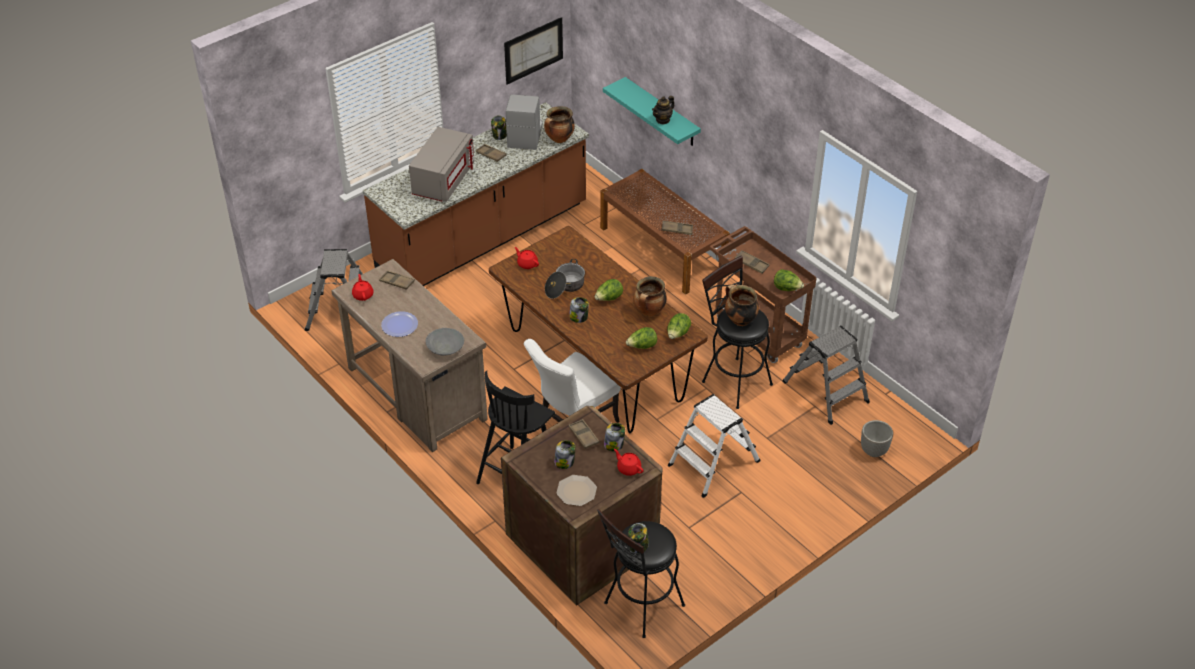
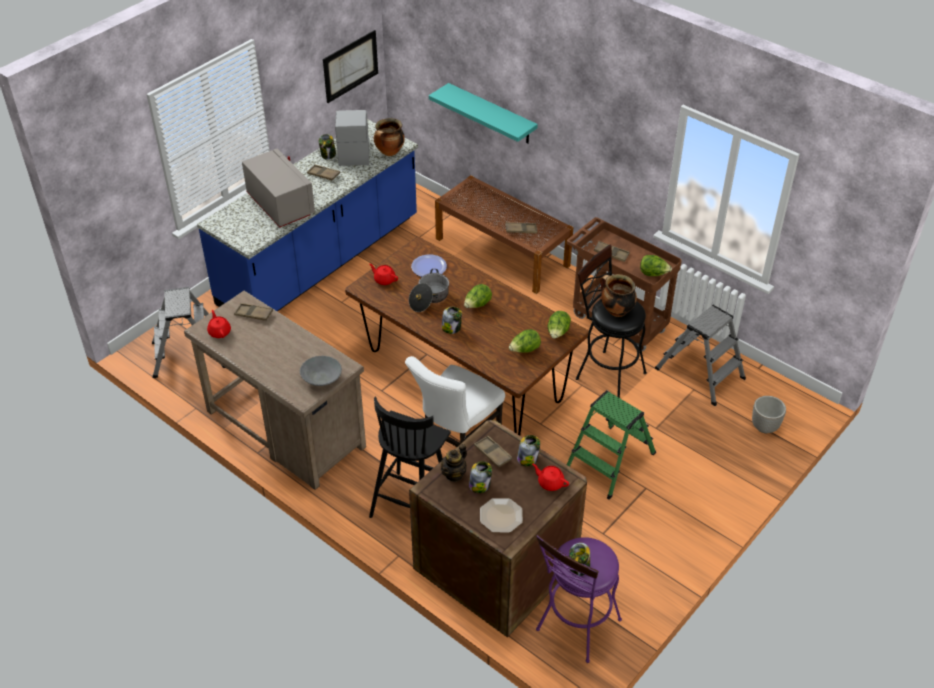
camera: 10 degrees left, 0 degrees up
brown counter [363,102,589,286] -> blue counter [197,119,418,312]
plate [381,311,418,337] -> plate moved to [411,254,447,277]
grey microwave [409,127,475,202] -> grey microwave turned 45 degrees counterclockwise [242,149,315,227]
black stool [597,509,685,638] -> purple stool [536,535,622,663]
cooking pot [633,276,667,317] -> none
teapot [652,96,675,124] -> teapot moved to [441,444,467,482]
white step ladder [668,394,761,498] -> green step ladder [567,390,656,499]

